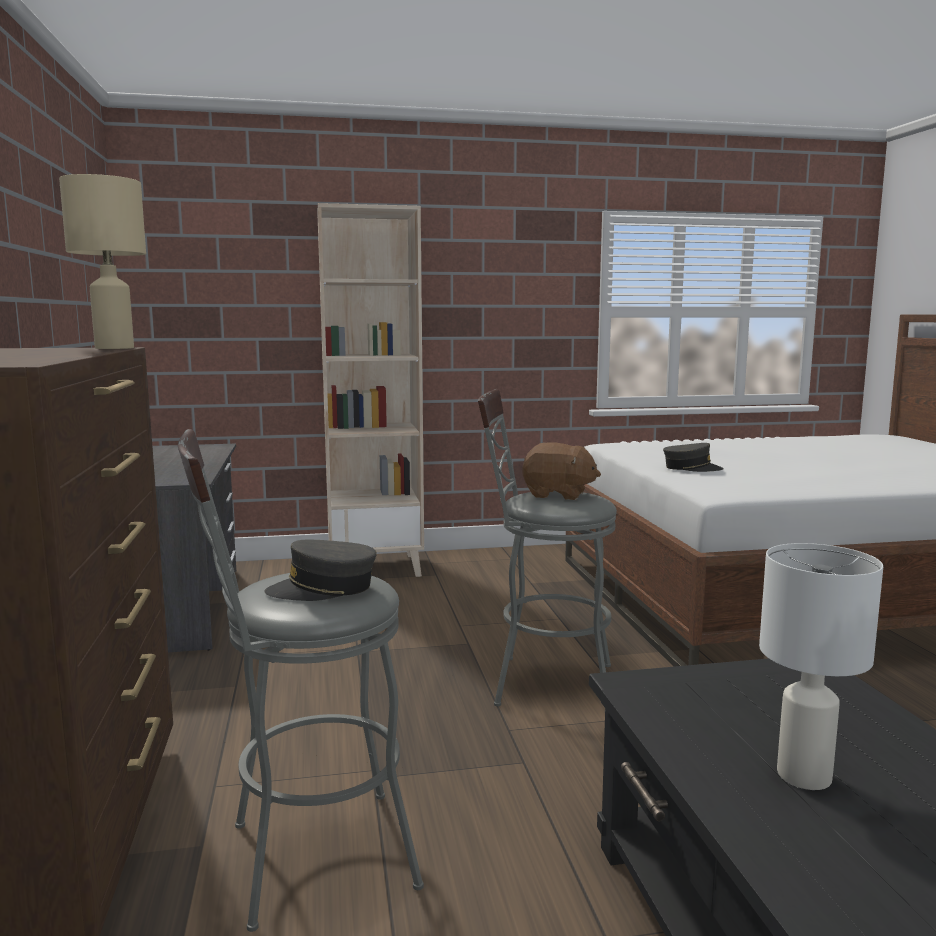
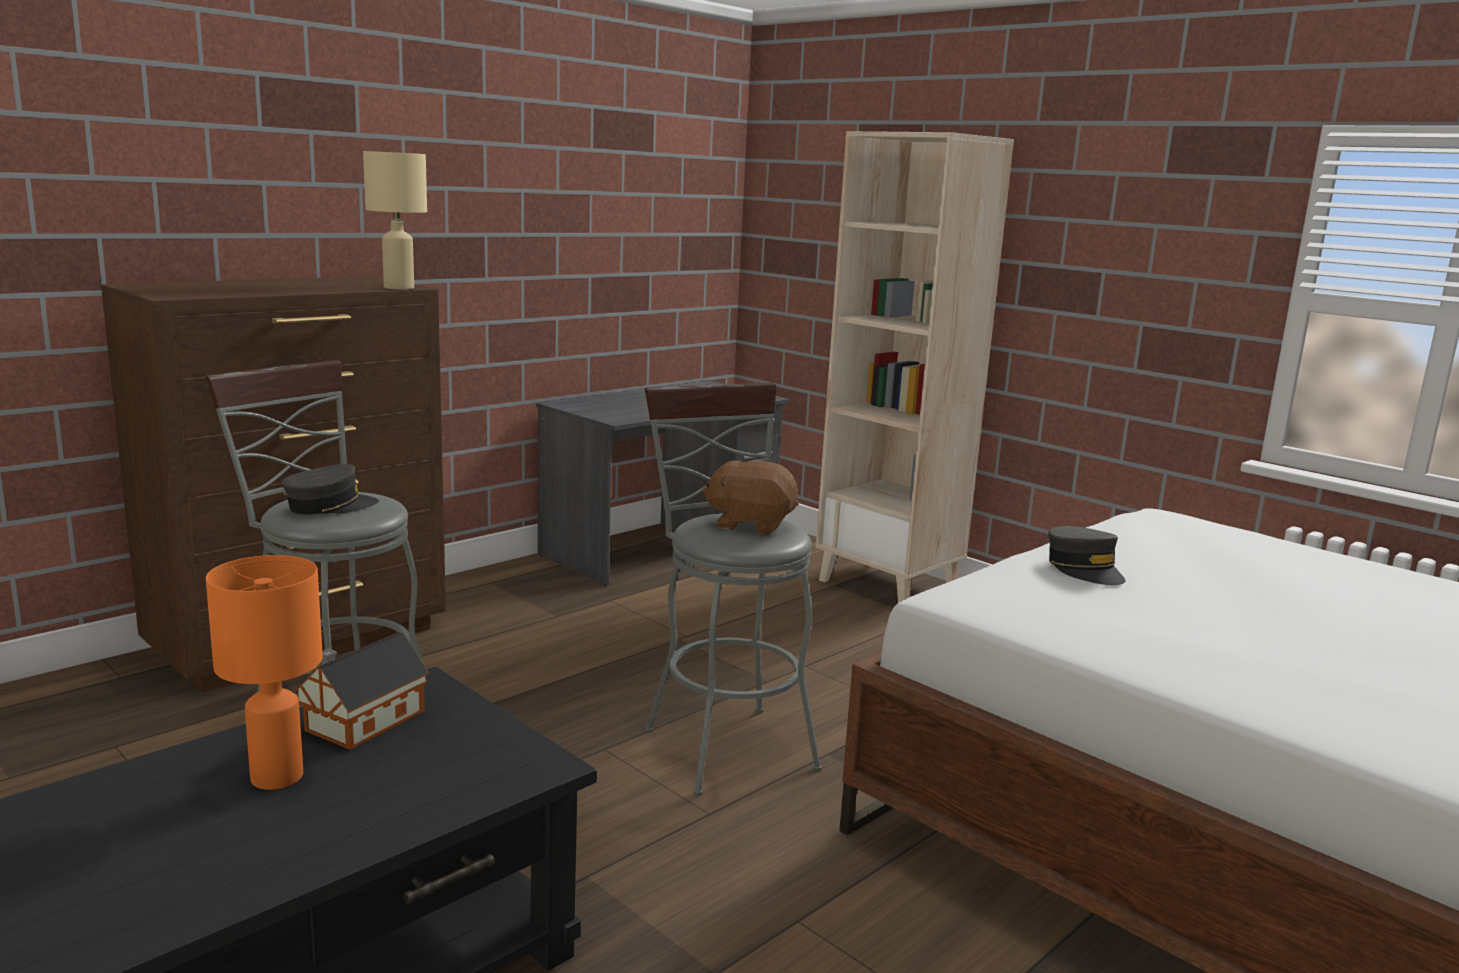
camera: 55 degrees right, 5 degrees up
grey cap [265,540,377,601] -> grey cap turned 105 degrees clockwise [282,464,379,514]
brown plush toy [522,442,601,500] -> brown plush toy turned 120 degrees clockwise [702,460,799,535]
white table lamp [759,543,883,790] -> orange table lamp [206,555,323,790]
none -> toy house [295,632,429,750]

